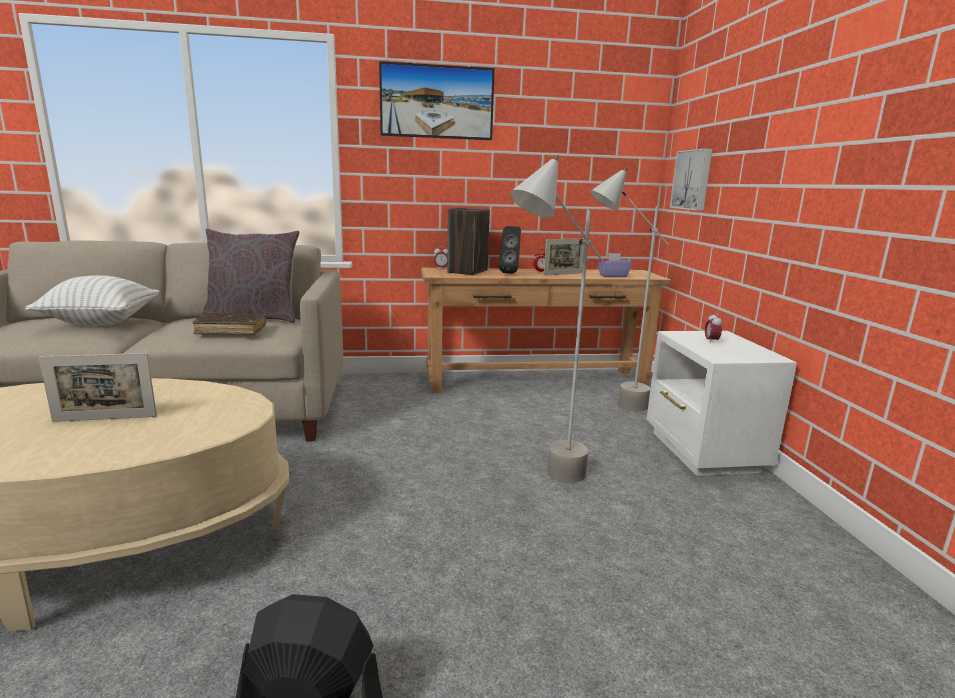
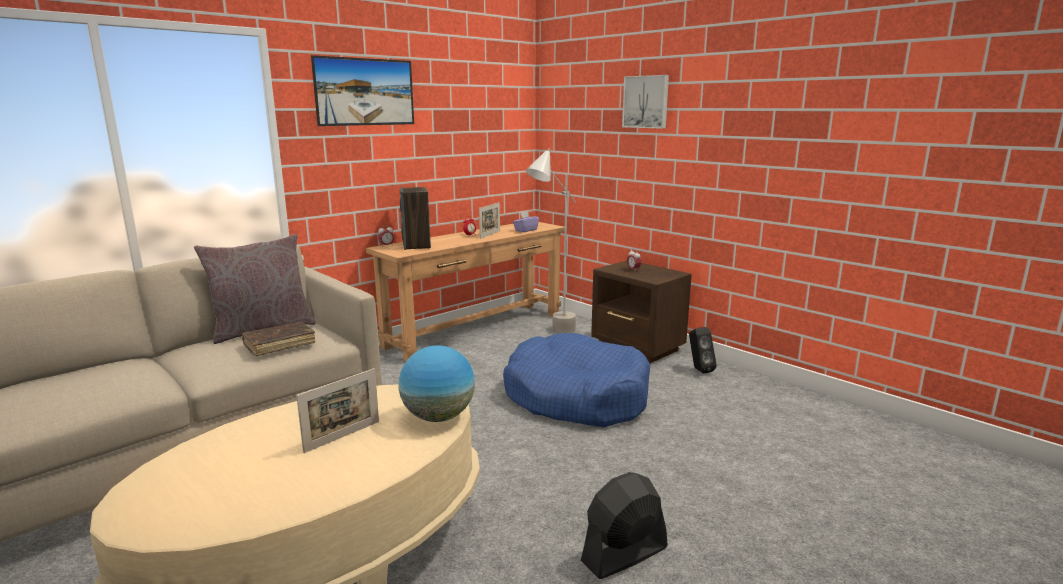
camera: 35 degrees left, 0 degrees up
white pillow [25,275,160,326] -> none
black speaker [499,226,521,274] -> black speaker moved to [689,327,716,374]
grey floor lamp [510,155,603,483] -> blue dog bed [503,333,650,427]
white nightstand [647,331,797,476] -> brown nightstand [591,261,692,363]
picture [670,148,712,211] -> picture moved to [622,75,669,129]
none -> globe [399,345,475,422]

